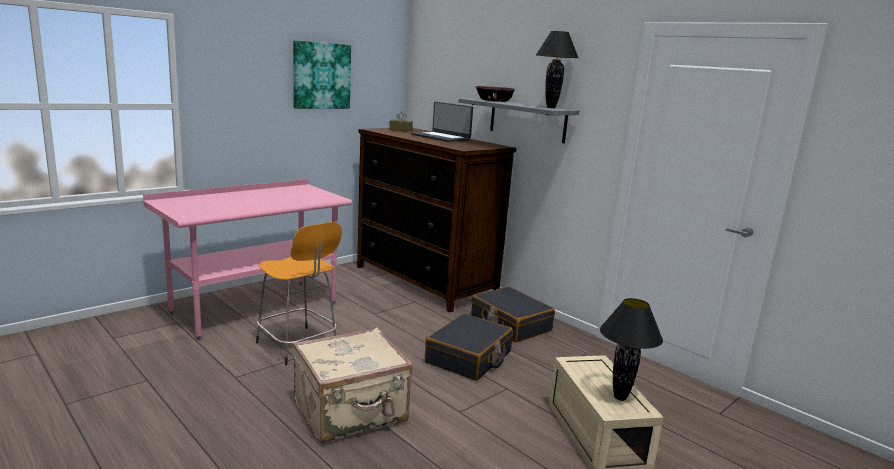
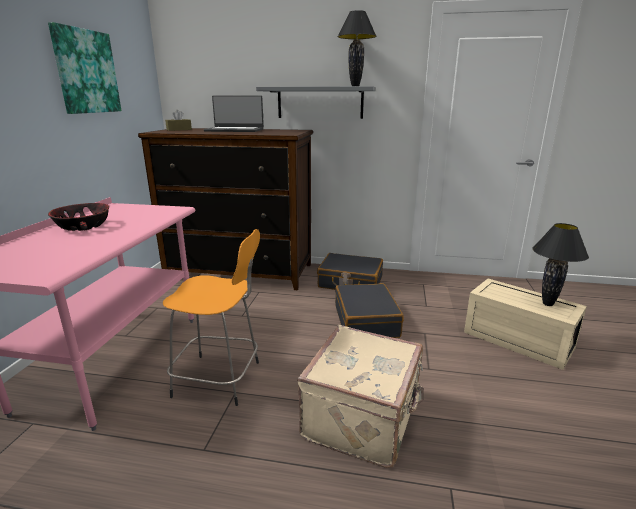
camera: 35 degrees left, 5 degrees up
bowl [476,86,515,102] -> bowl moved to [48,203,109,231]

